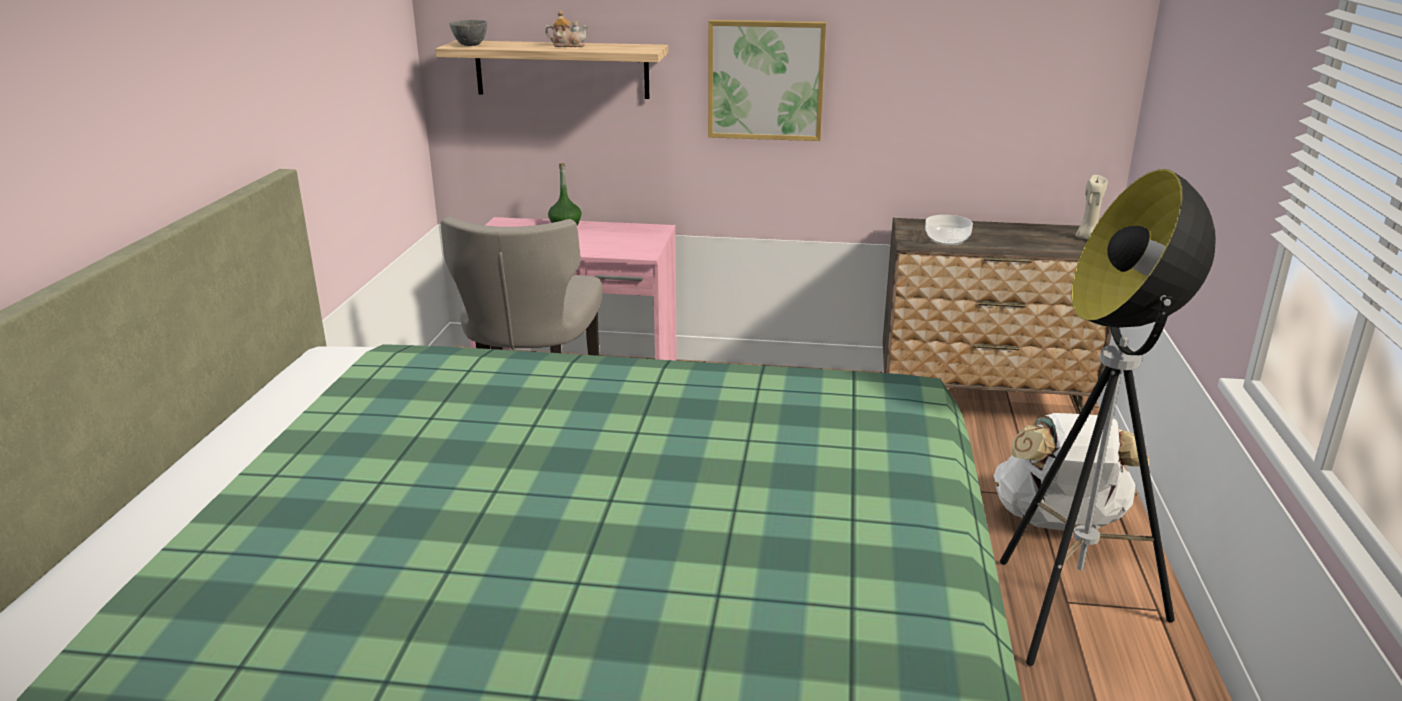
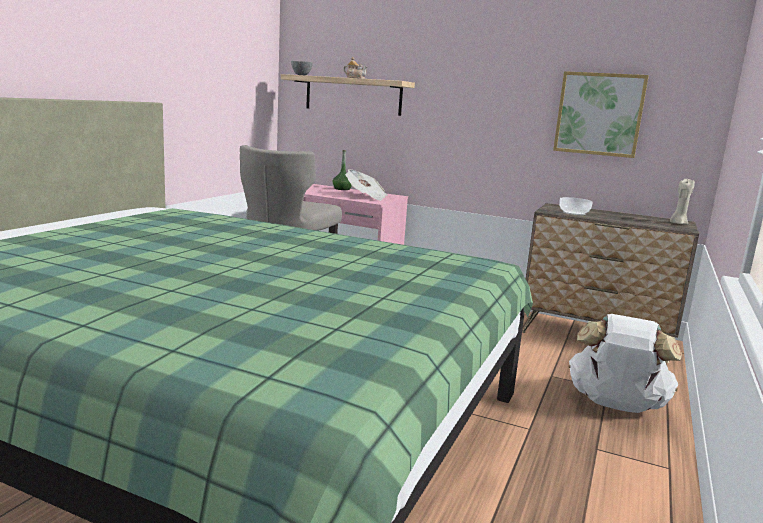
camera: 15 degrees right, 10 degrees down
picture [708,20,827,141] -> picture moved to [553,71,649,158]
floor lamp [1000,169,1216,666] -> none
none -> newspaper [345,169,388,201]

